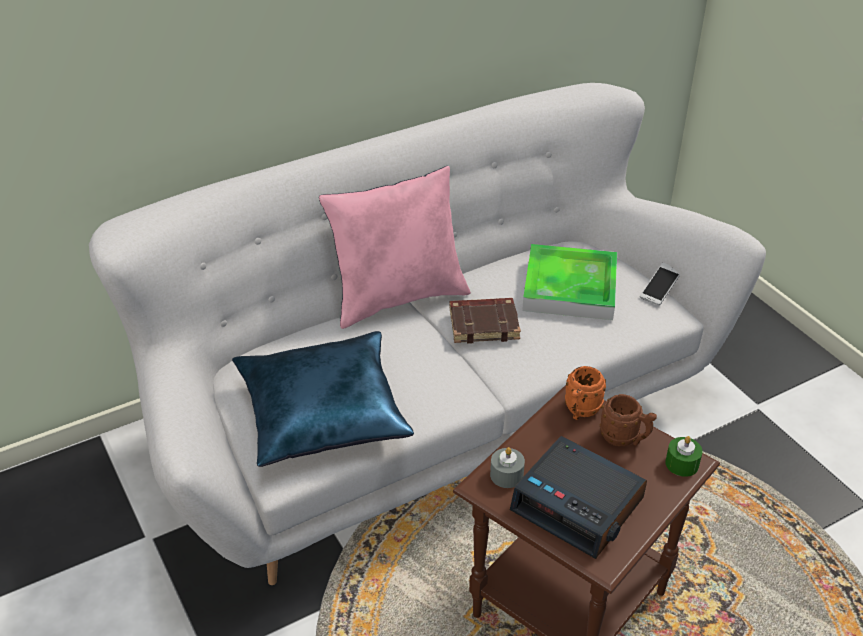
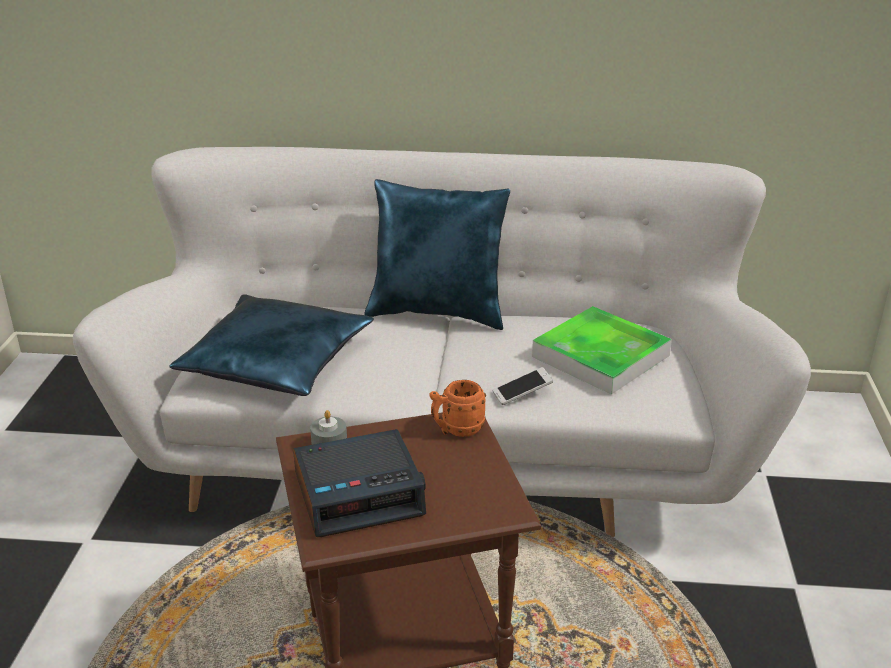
camera: 35 degrees right, 10 degrees down
pink pillow [319,166,471,329] -> blue pillow [364,179,510,330]
brown book [450,298,521,344] -> none
alarm clock [510,436,647,559] -> alarm clock turned 90 degrees counterclockwise [293,429,426,537]
brown mug [600,394,657,446] -> none
phone [640,263,680,306] -> phone moved to [492,367,553,405]
green candle [665,436,703,477] -> none

